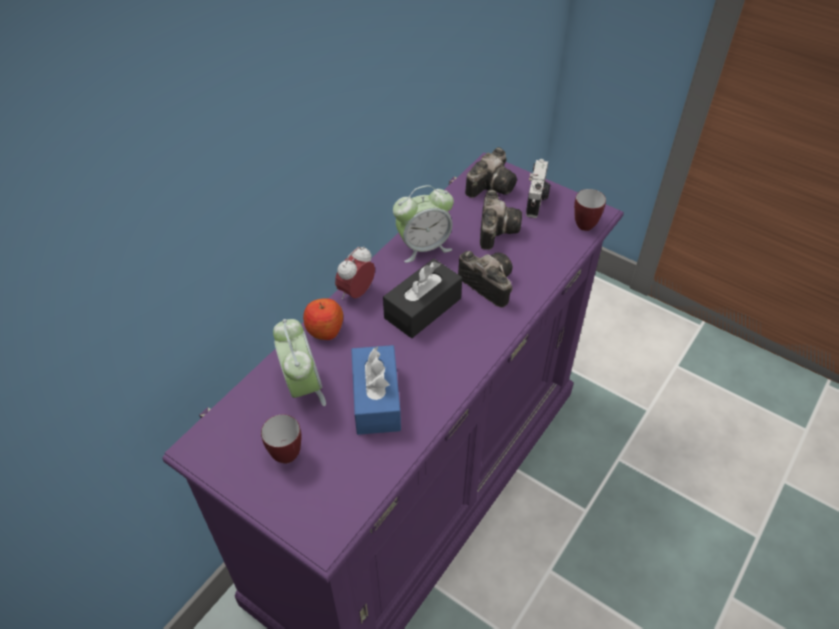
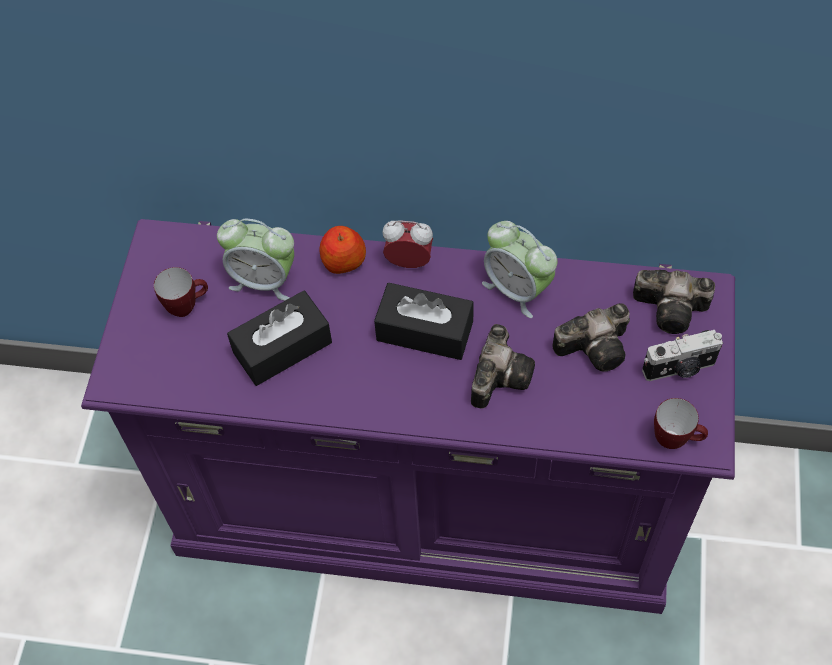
camera: 65 degrees right, 10 degrees up
alarm clock [273,319,326,406] -> alarm clock turned 60 degrees clockwise [217,219,294,301]
blue tissue box [351,345,401,435] -> black tissue box [227,291,332,386]

